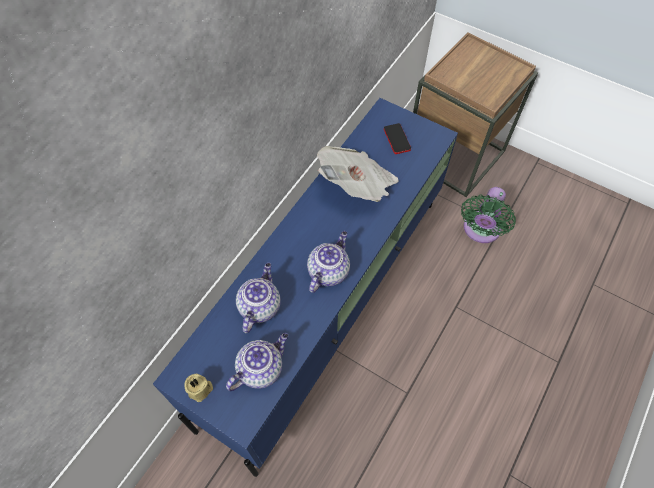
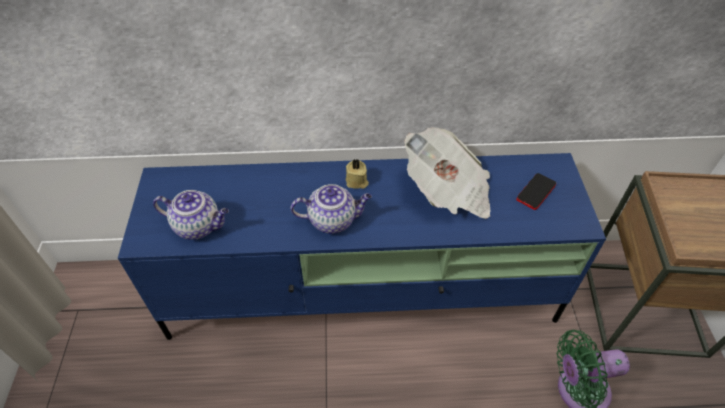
camera: 55 degrees right, 10 degrees down
beige candle [184,374,213,402] -> beige candle moved to [346,159,369,189]
teapot [236,262,281,333] -> none

